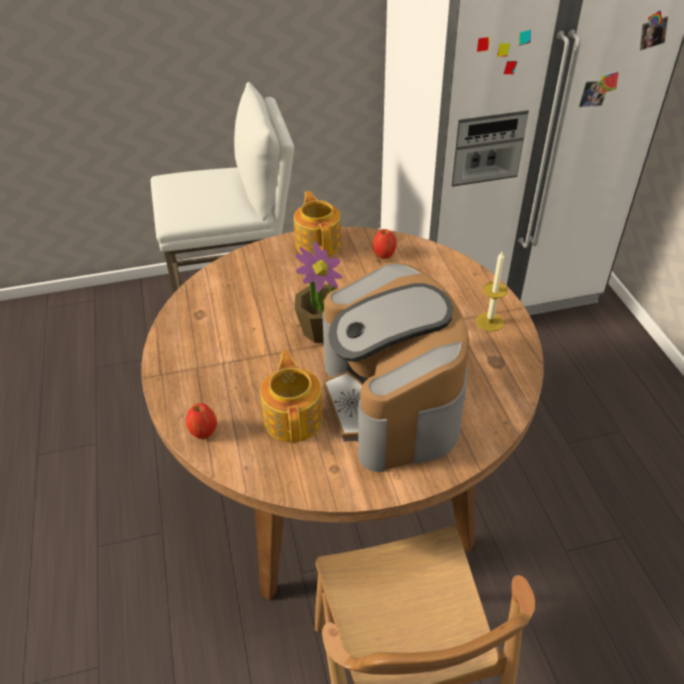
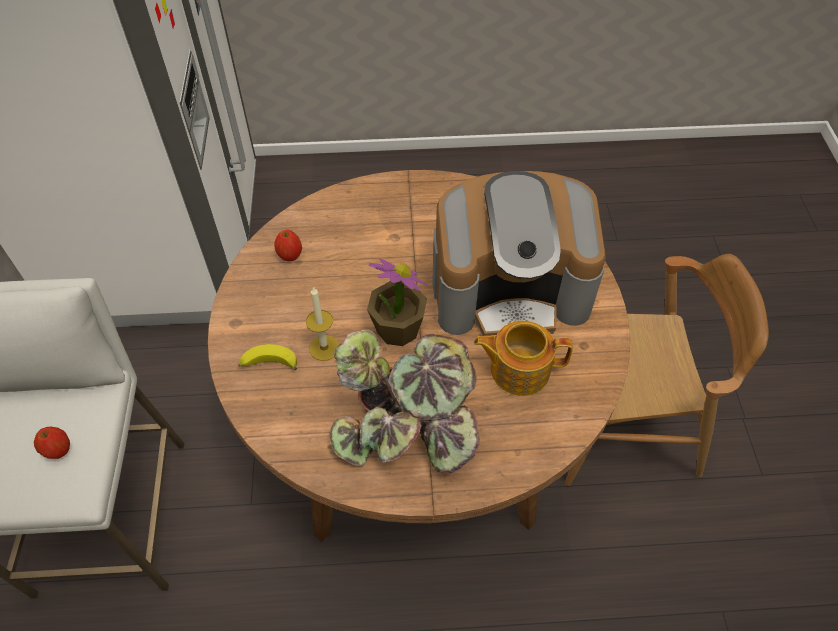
camera: 80 degrees left, 10 degrees up
apple [186,403,217,439] -> apple moved to [34,427,70,459]
teapot [294,191,341,256] -> none
candle [476,252,508,332] -> candle moved to [306,287,339,361]
none -> banana [238,344,297,370]
none -> potted plant [329,329,480,474]

